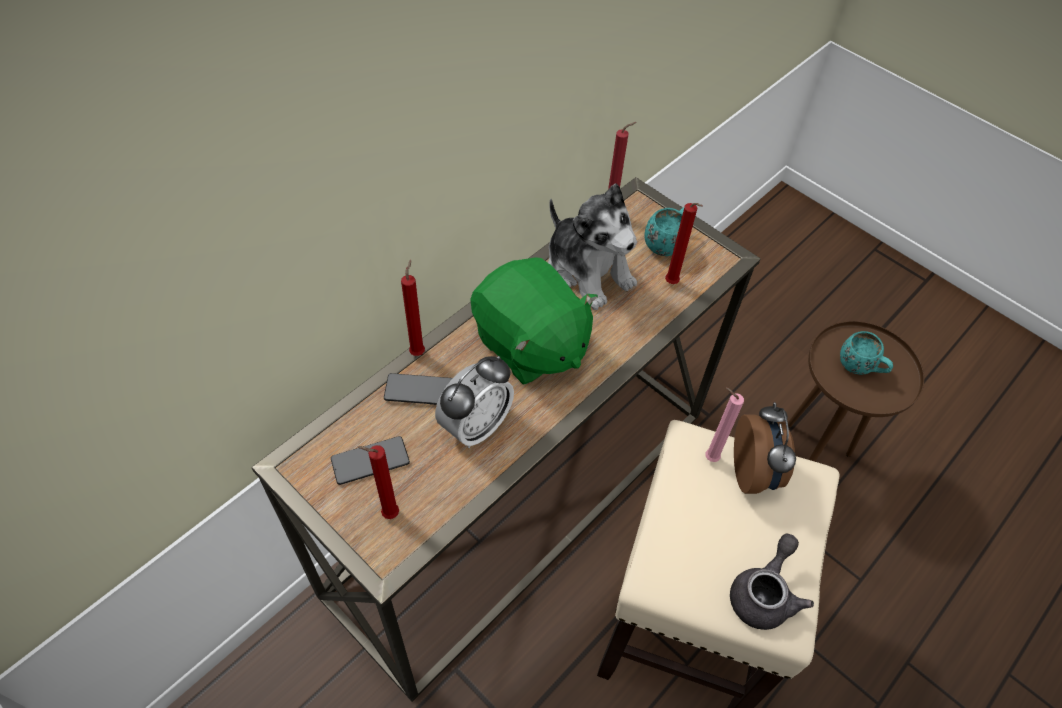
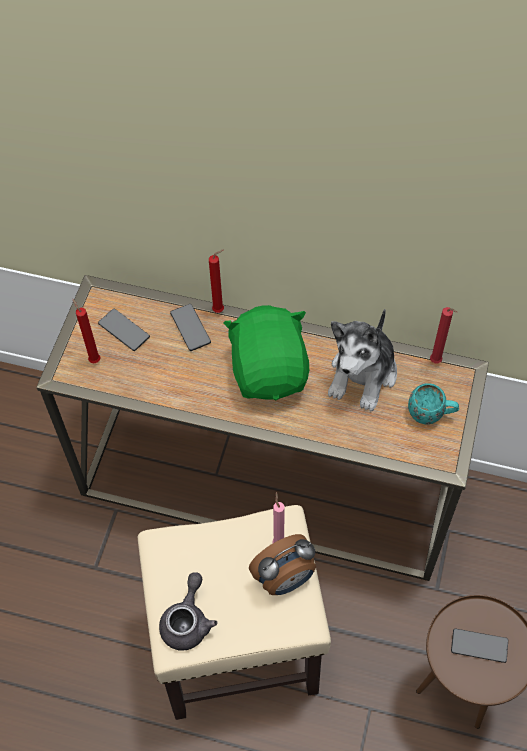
camera: 65 degrees right, 5 degrees up
alarm clock [435,356,514,448] -> none
green plush toy [470,257,598,384] -> green plush toy turned 150 degrees clockwise [224,305,309,400]
red candle [665,203,703,284] -> none
grey teapot [730,534,814,630] -> grey teapot turned 75 degrees counterclockwise [159,572,217,651]
turquoise mug [840,331,893,375] -> phone [451,629,508,663]

